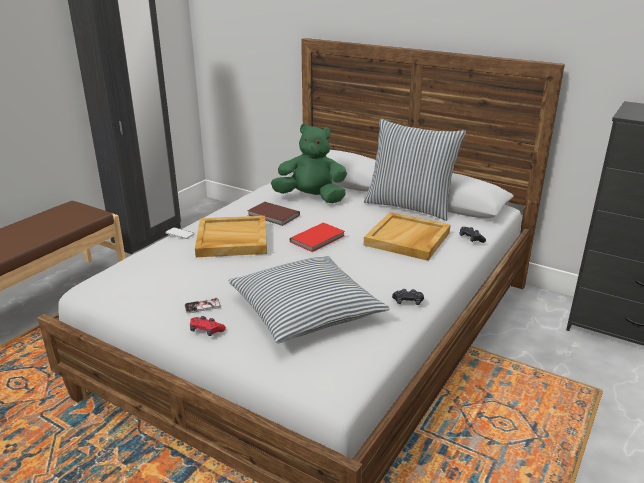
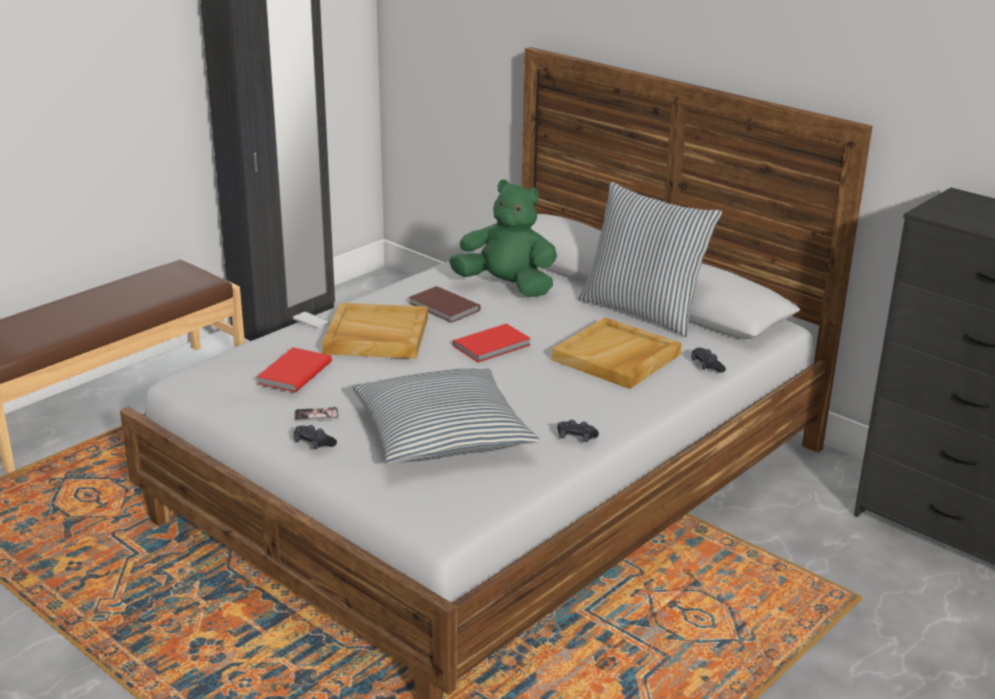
camera: 10 degrees right, 0 degrees up
red game controller [190,316,226,336] -> black game controller [294,425,337,450]
none -> red book [257,347,332,393]

